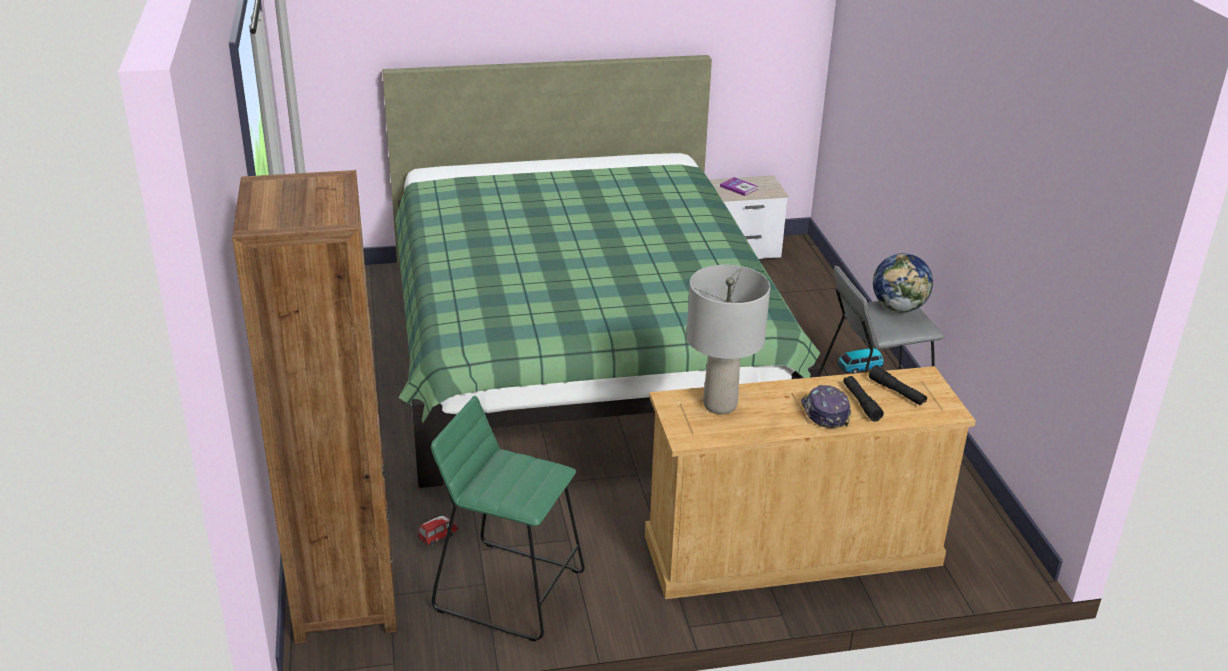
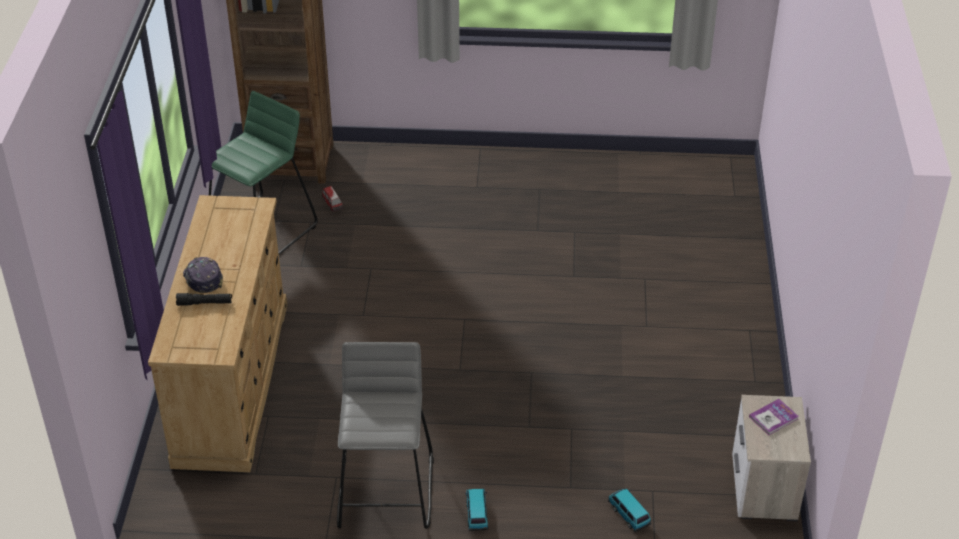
camera: 105 degrees right, 10 degrees up
green bed [382,55,820,488] -> none
grey table lamp [686,265,770,414] -> none
cap [801,385,851,428] -> cap turned 120 degrees counterclockwise [183,257,223,293]
black flashlight [869,366,927,405] -> none
globe [873,253,933,312] -> none
none -> toy car [608,489,651,532]

